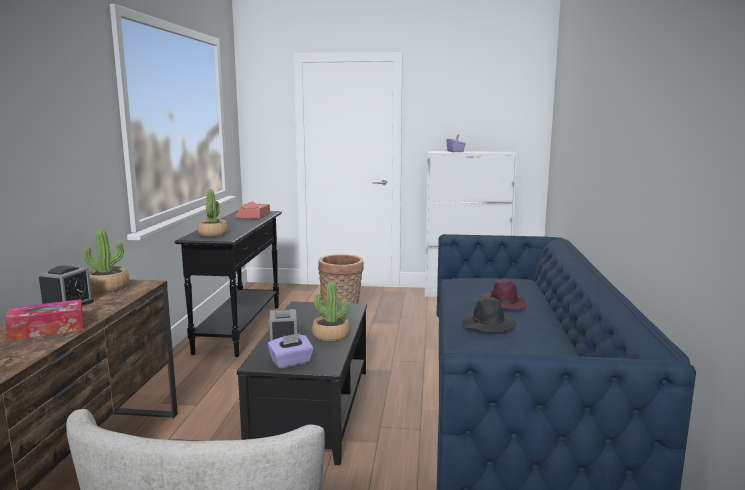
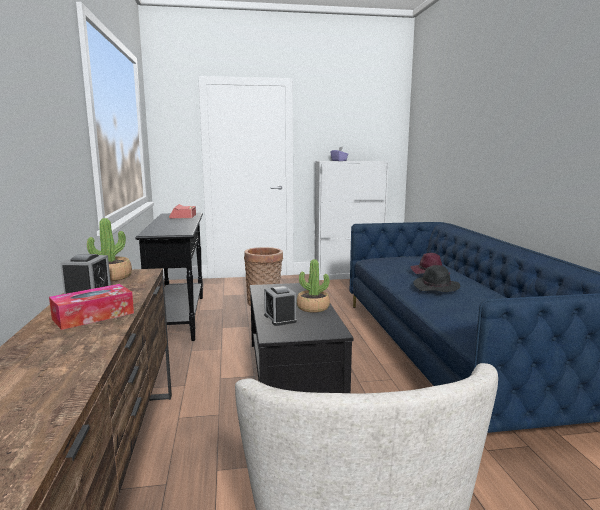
camera: 15 degrees left, 0 degrees up
potted plant [197,189,228,237] -> none
purple tissue box [268,333,314,369] -> none

